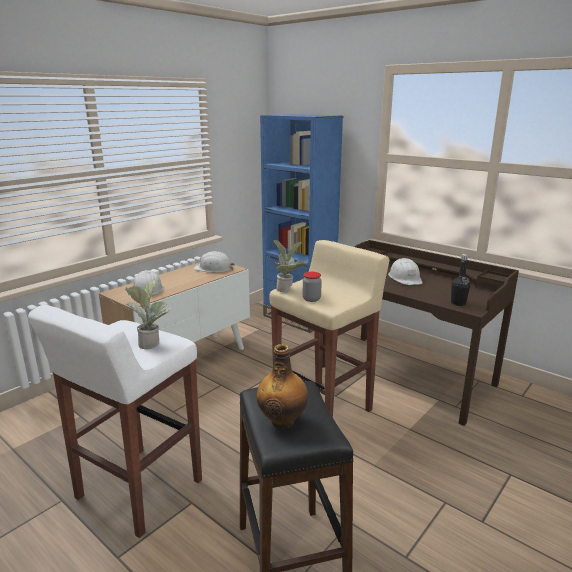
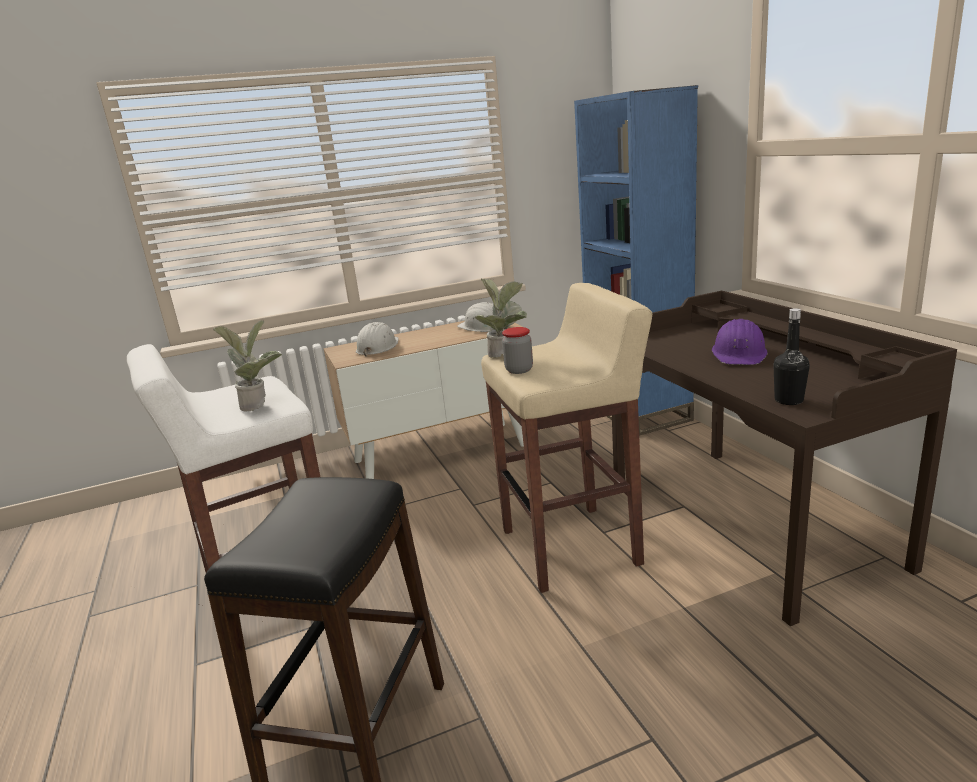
camera: 30 degrees right, 0 degrees up
bottle [256,344,308,429] -> none
white hard hat [388,258,423,285] -> purple hard hat [712,319,768,365]

